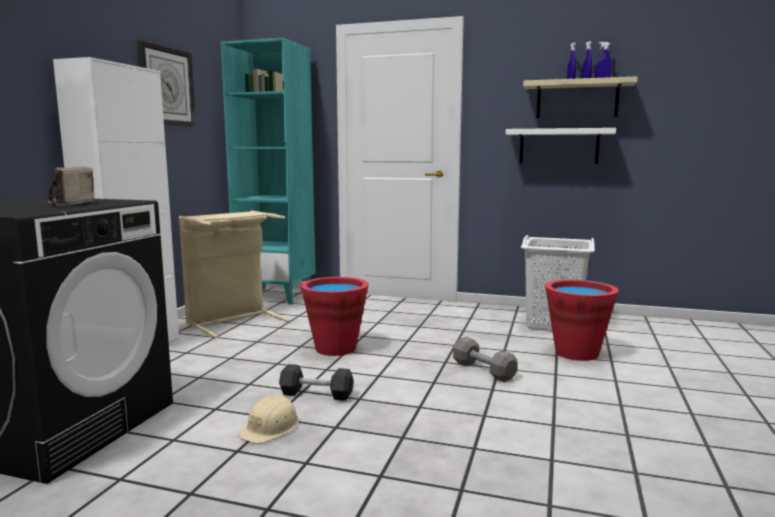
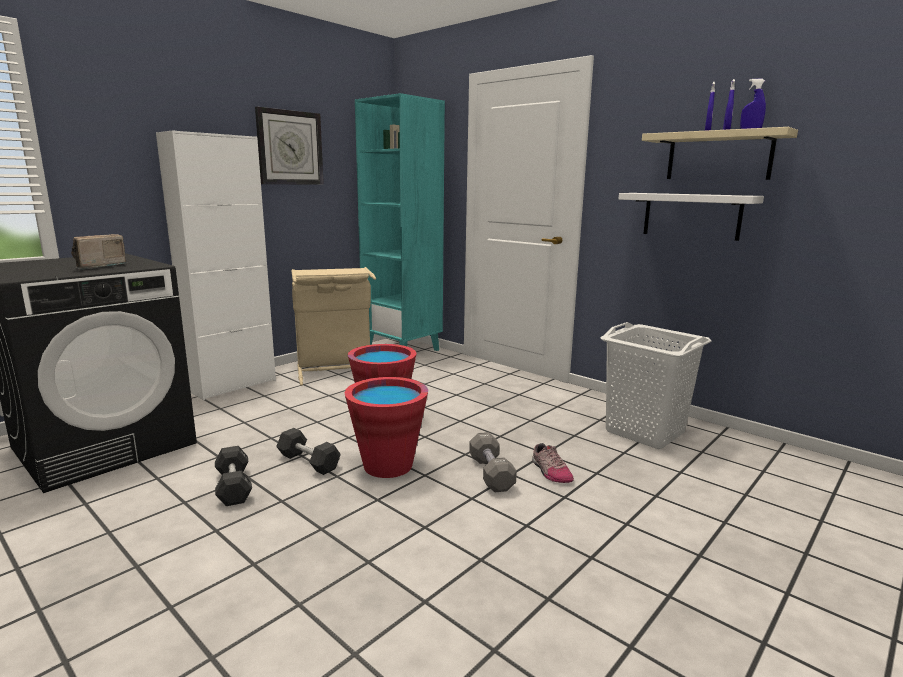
camera: 25 degrees right, 5 degrees up
beige hard hat [238,395,299,444] -> black dumbbell [215,446,252,506]
red bucket [545,280,619,361] -> red bucket moved to [344,377,428,478]
none -> shoe [532,443,574,483]

